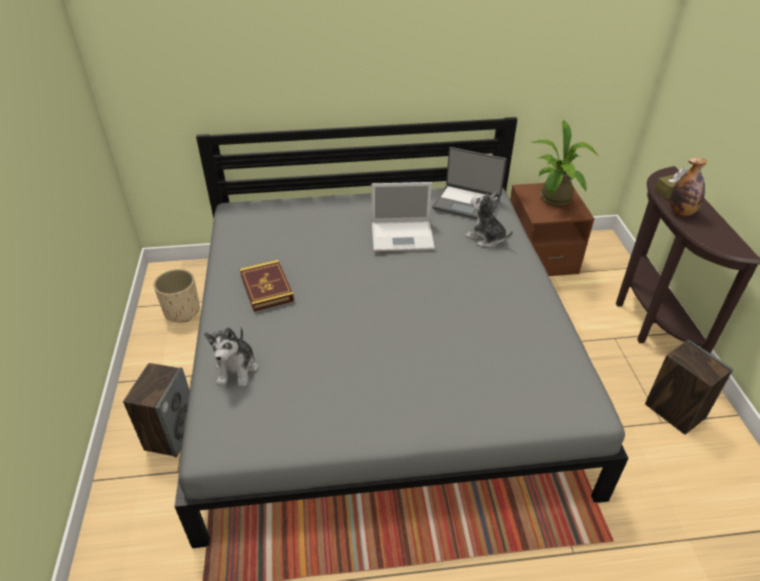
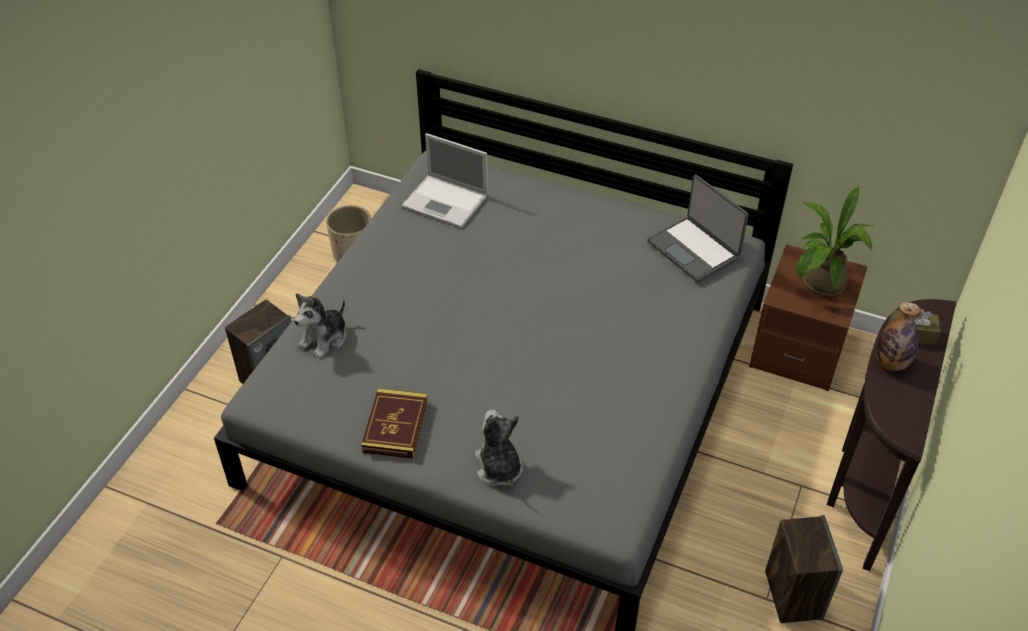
camera: 30 degrees right, 5 degrees up
book [240,260,294,312] -> book moved to [361,388,428,459]
laptop [371,182,435,252] -> laptop moved to [401,133,488,228]
plush toy [465,191,513,247] -> plush toy moved to [475,409,523,486]

